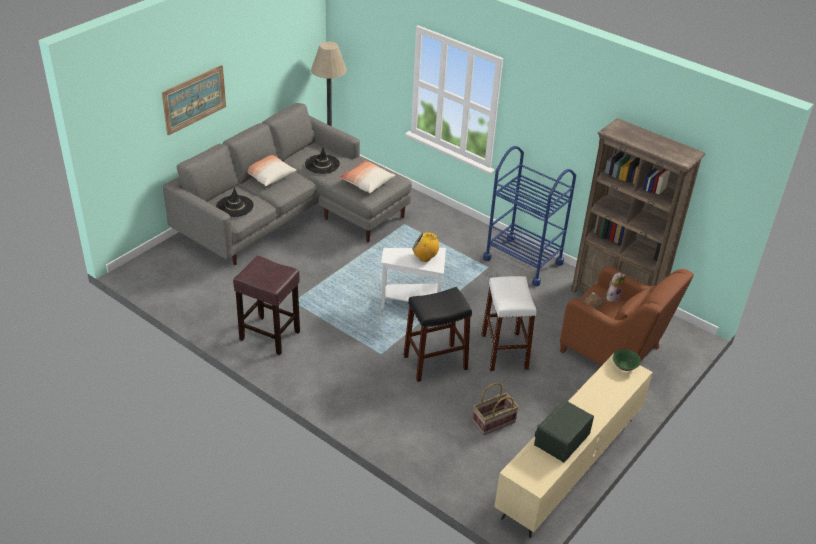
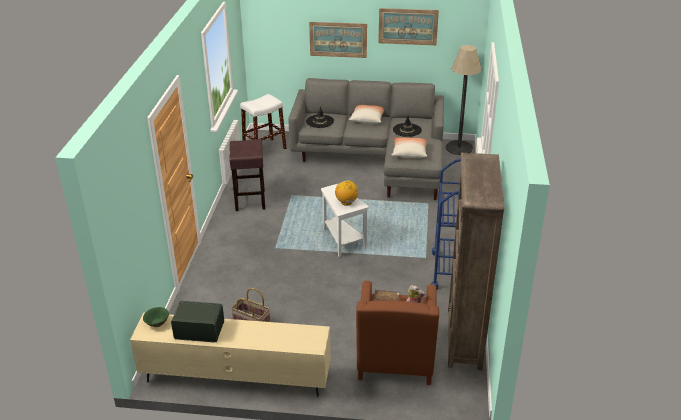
camera: 60 degrees right, 5 degrees down
black stool [403,287,472,382] -> none
white stool [481,276,536,371] -> white stool moved to [240,94,287,149]
green bowl [613,349,641,371] -> green bowl moved to [143,307,169,327]
none -> picture [378,8,439,45]

